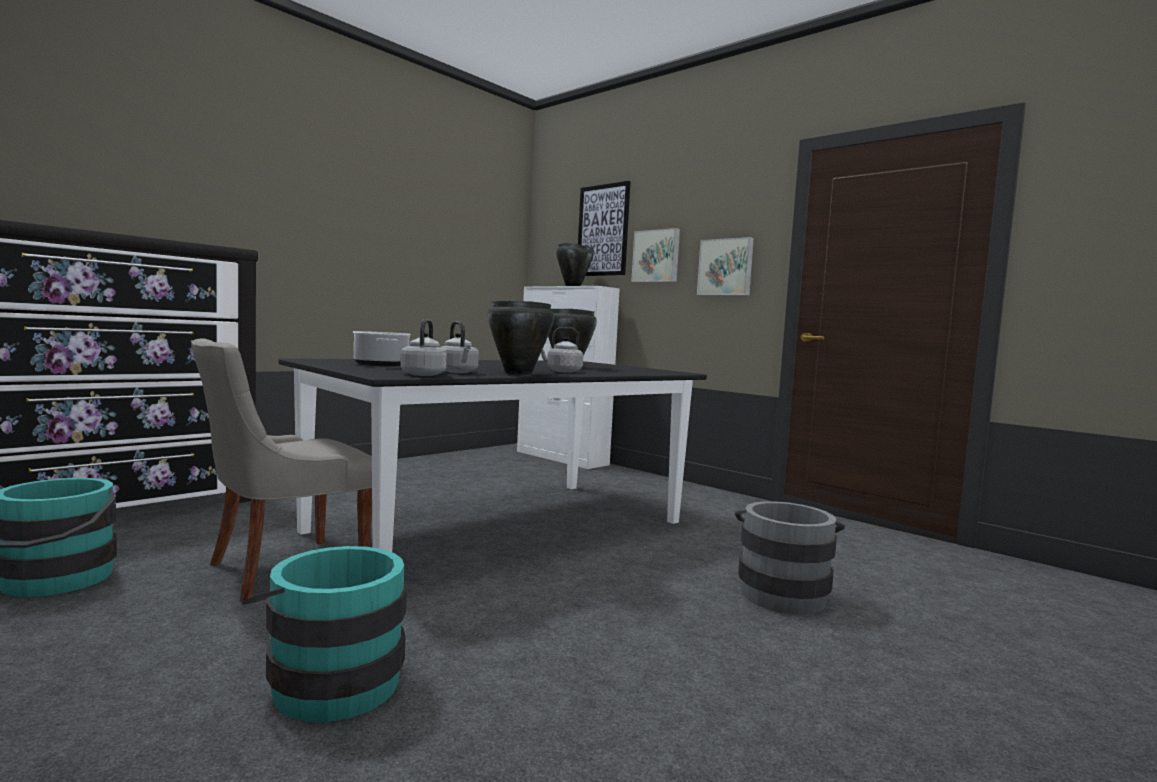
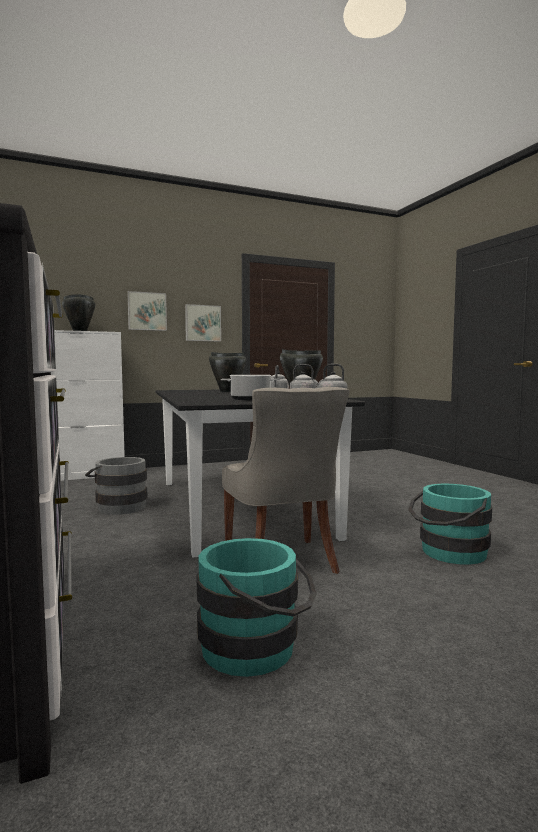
camera: 65 degrees left, 0 degrees up
picture [578,181,631,276] -> none
grey bucket [735,501,845,615] -> grey bucket moved to [85,457,147,515]

